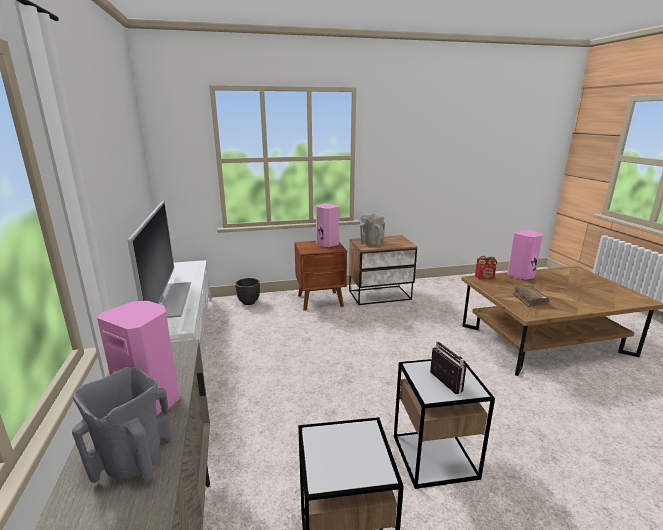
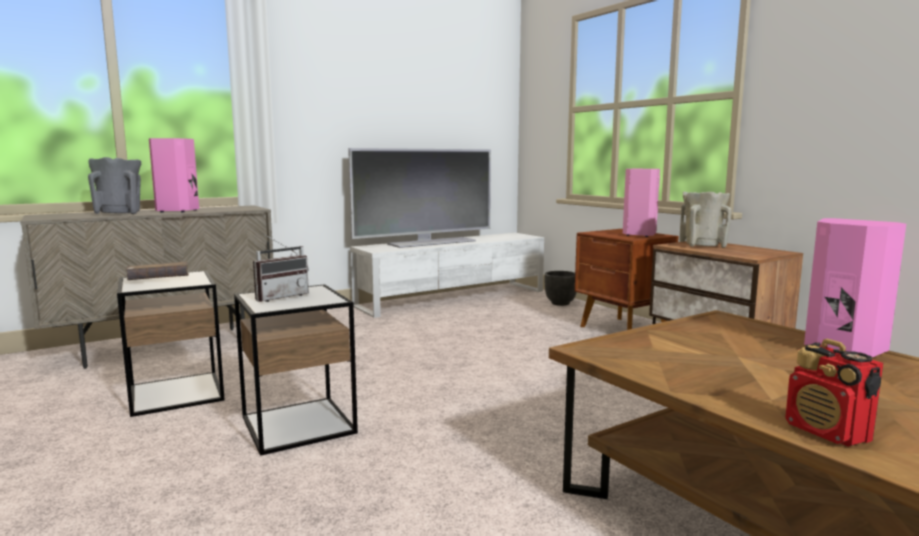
camera: 70 degrees right, 10 degrees down
radio [475,256,497,280] -> radio moved to [785,339,883,447]
brown book [512,286,549,307] -> brown book moved to [126,261,189,280]

